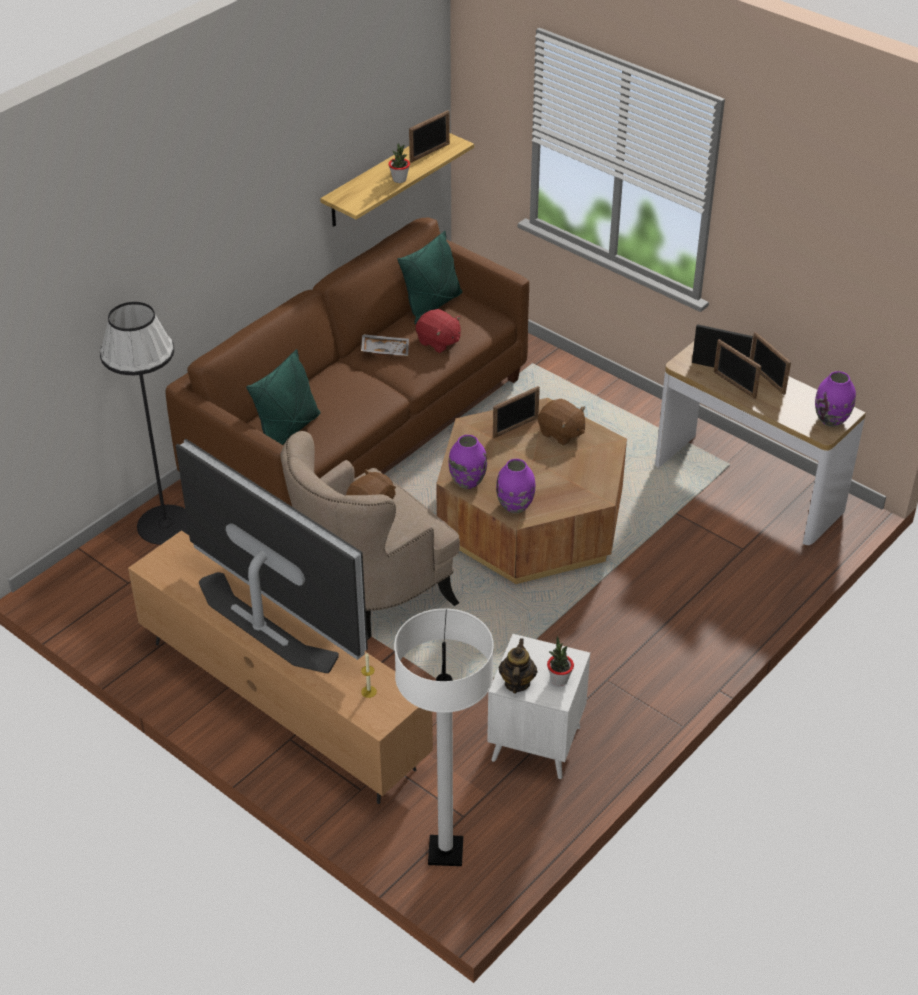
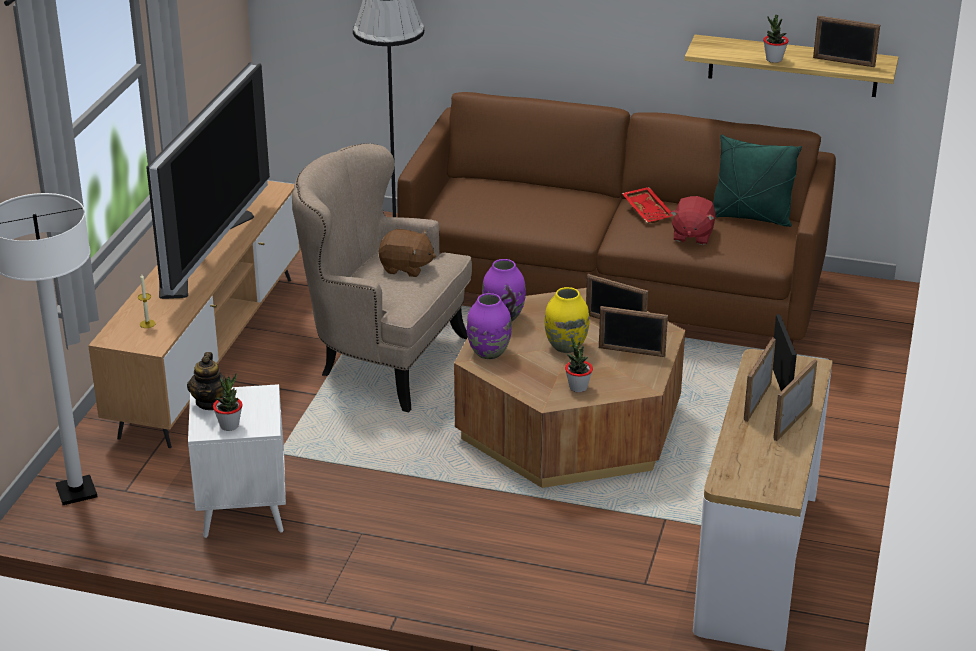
camera: 65 degrees right, 10 degrees down
green pillow [246,349,321,445] -> none
grey tray [361,334,409,356] -> red tray [622,187,673,223]
teapot [499,638,537,693] -> teapot turned 105 degrees clockwise [187,352,225,410]
brown plush toy [538,398,585,445] -> picture frame [599,306,668,357]
purple vase [815,371,856,427] -> none
none -> yellow vase [544,287,589,353]
none -> potted plant [565,337,593,393]

